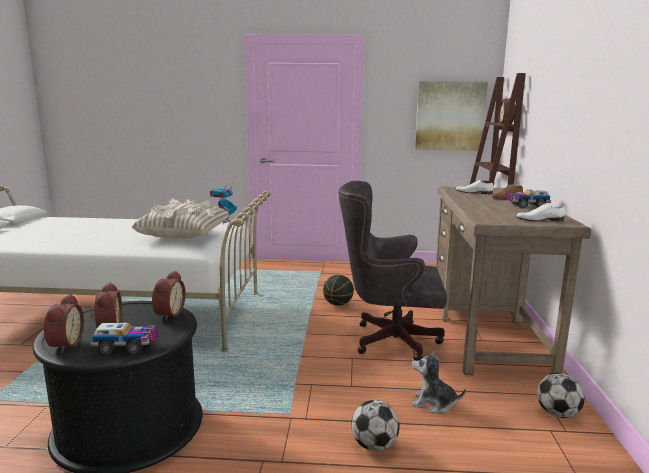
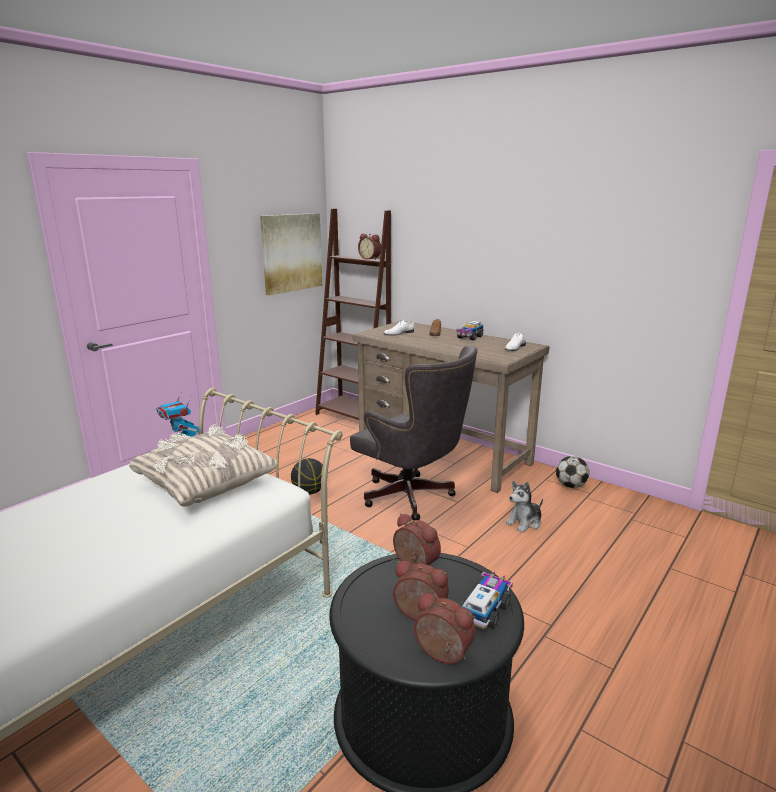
camera: 55 degrees left, 5 degrees up
grey office chair [338,181,447,361] -> grey office chair turned 90 degrees counterclockwise [350,346,477,520]
football [351,400,400,451] -> none

